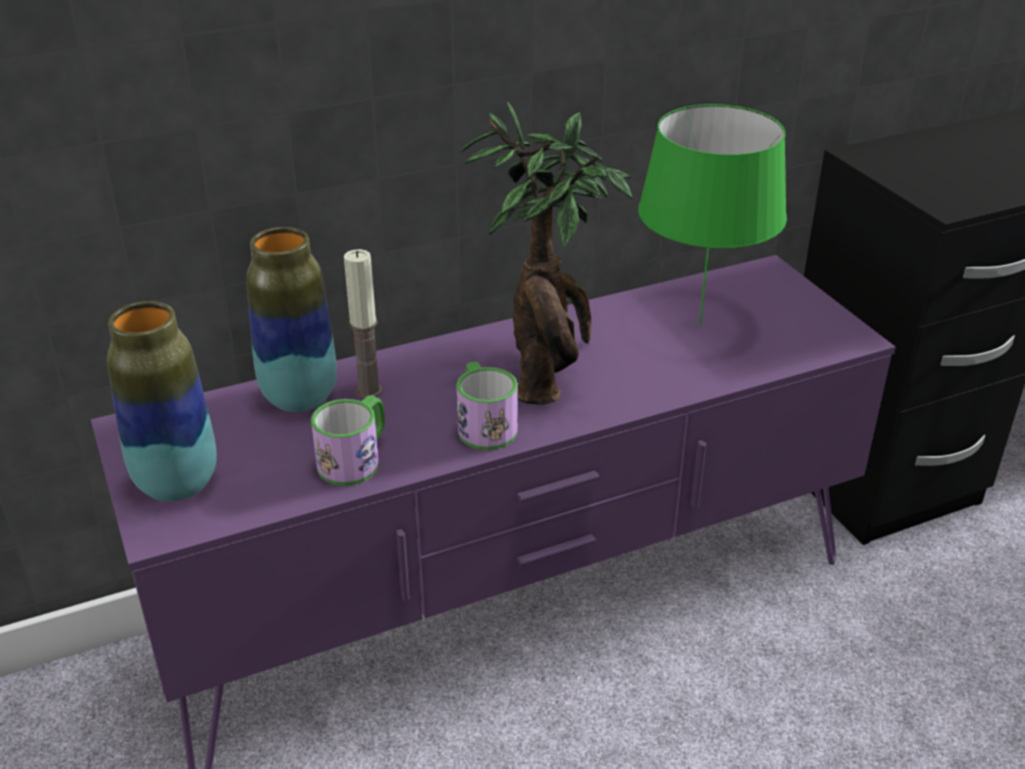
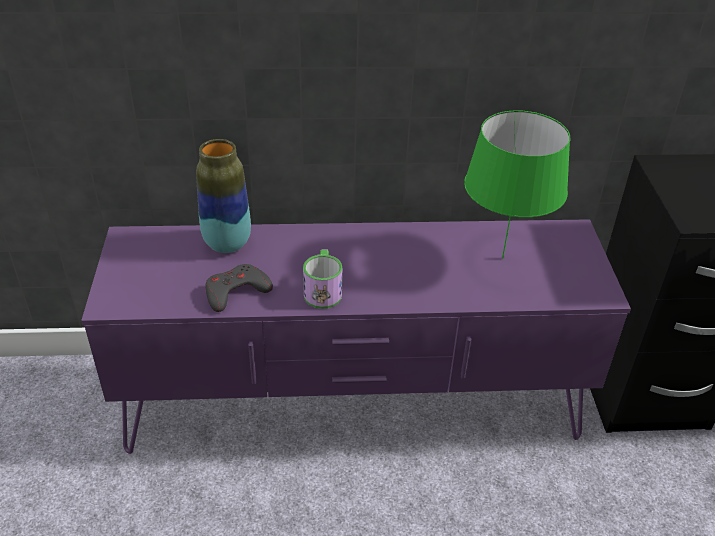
camera: 20 degrees right, 5 degrees up
vase [106,301,217,501] -> none
mug [311,395,385,486] -> grey game controller [206,264,273,312]
candle [344,249,383,399] -> none
potted plant [460,102,632,405] -> none

